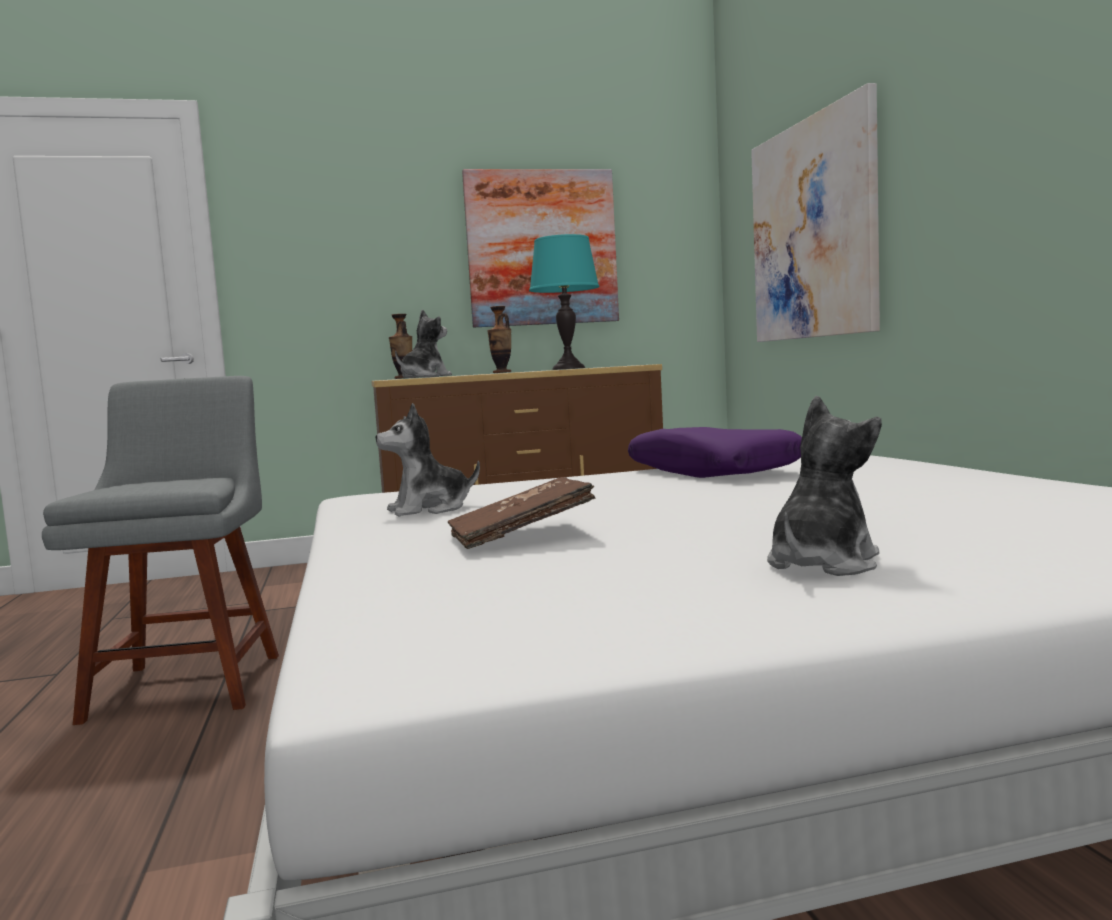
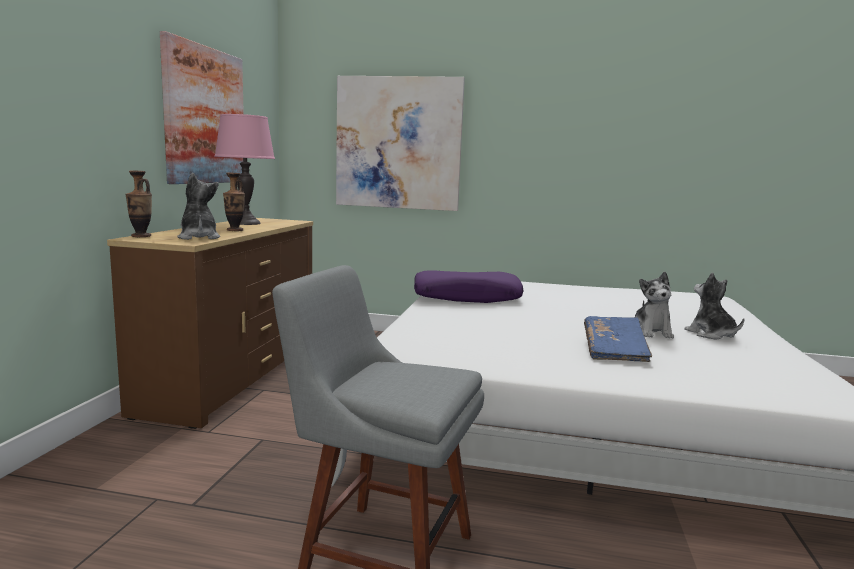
camera: 65 degrees left, 5 degrees up
plush toy [375,403,480,517] -> plush toy moved to [635,272,674,338]
brown book [448,477,596,549] -> blue book [584,316,652,362]
turquoise table lamp [529,234,599,370] -> pink table lamp [214,114,275,225]

